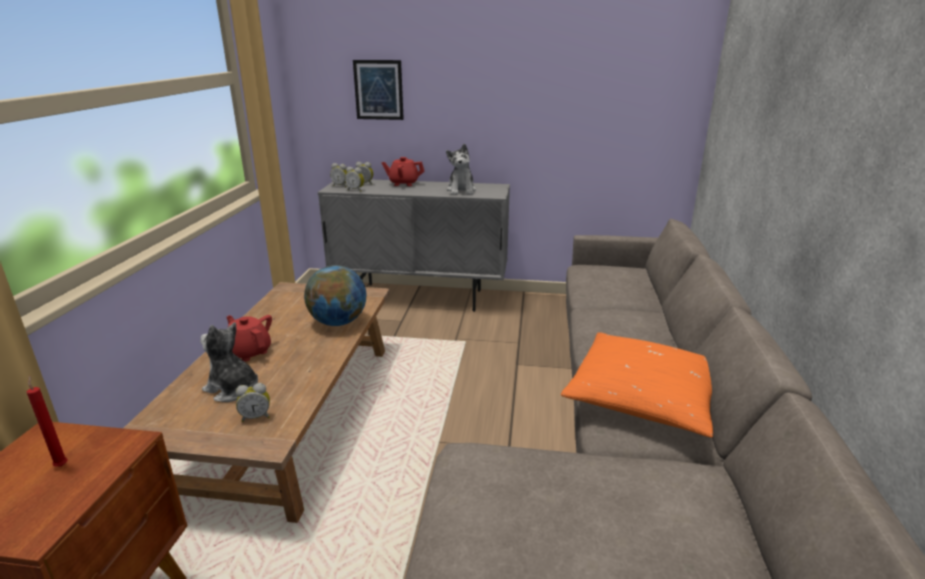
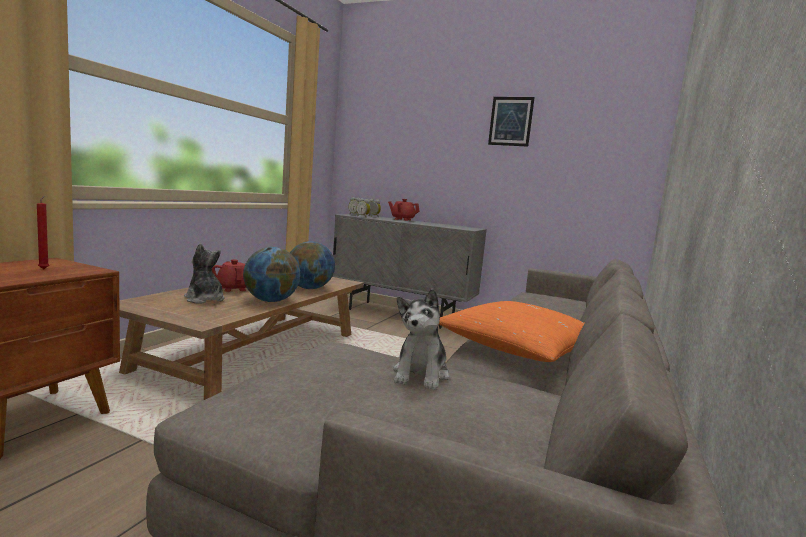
camera: 15 degrees right, 15 degrees down
alarm clock [236,383,270,422] -> none
picture [353,60,404,120] -> picture moved to [488,97,535,147]
plush toy [446,144,476,195] -> plush toy moved to [393,289,450,390]
none -> globe [243,247,300,302]

